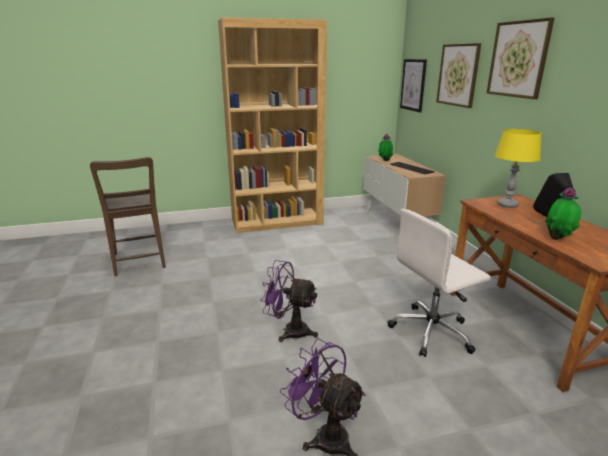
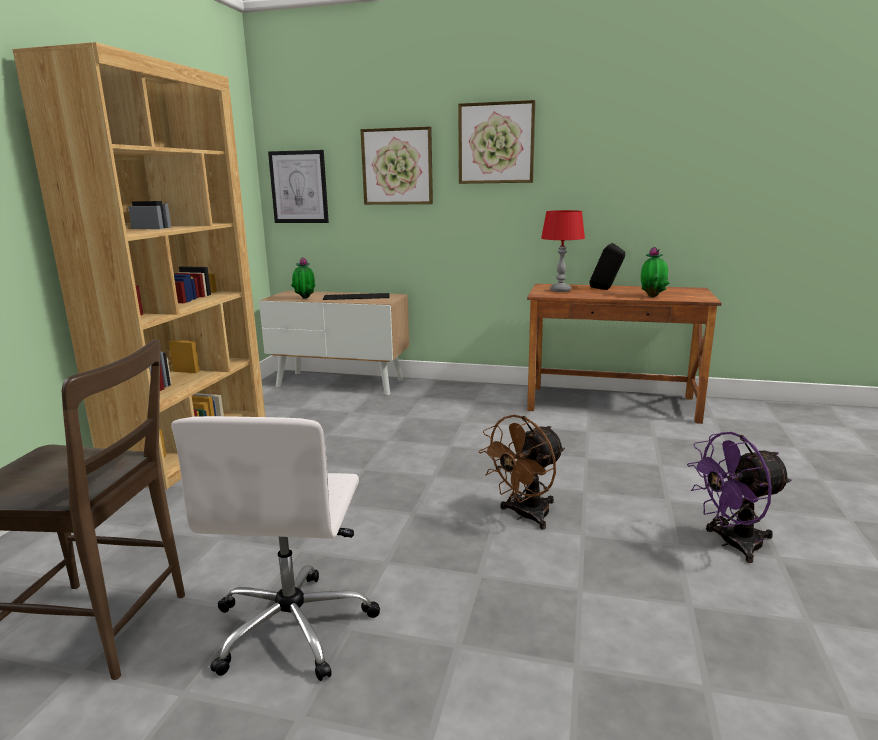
camera: 60 degrees left, 5 degrees down
purple fan [260,260,318,342] -> brown fan [479,415,565,529]
white office chair [388,209,491,357] -> white office chair moved to [171,416,380,681]
yellow table lamp [495,129,542,208] -> red table lamp [541,210,585,292]

